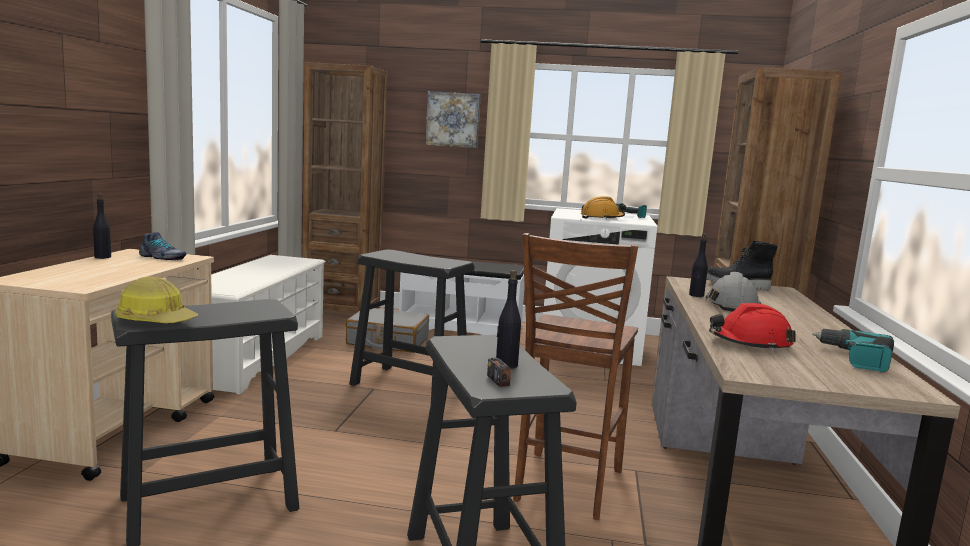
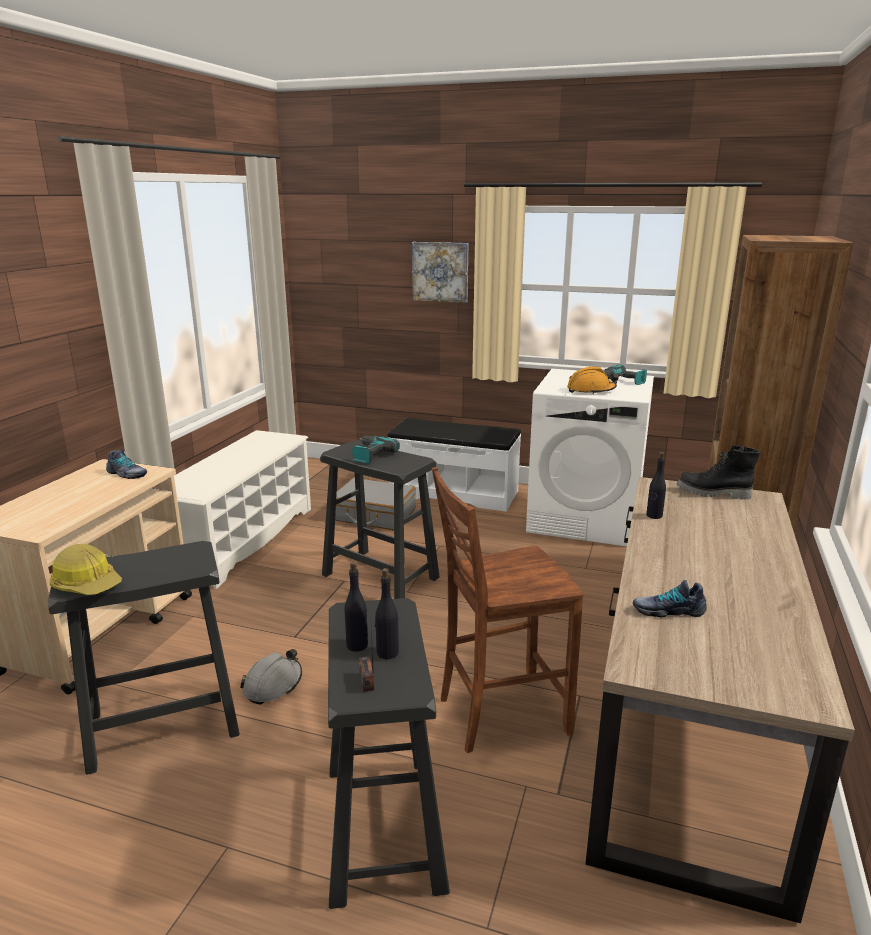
camera: 10 degrees right, 10 degrees up
black bottle [93,194,111,259] -> black bottle moved to [344,562,368,652]
brown bookcase [303,62,388,313] -> none
brown chair [513,233,638,520] -> brown chair turned 45 degrees clockwise [432,467,583,753]
grey hard hat [705,272,761,312] -> grey hard hat moved to [240,649,302,704]
red hard hat [709,303,796,351] -> shoe [633,580,707,617]
power drill [812,329,894,372] -> power drill moved to [352,435,400,464]

